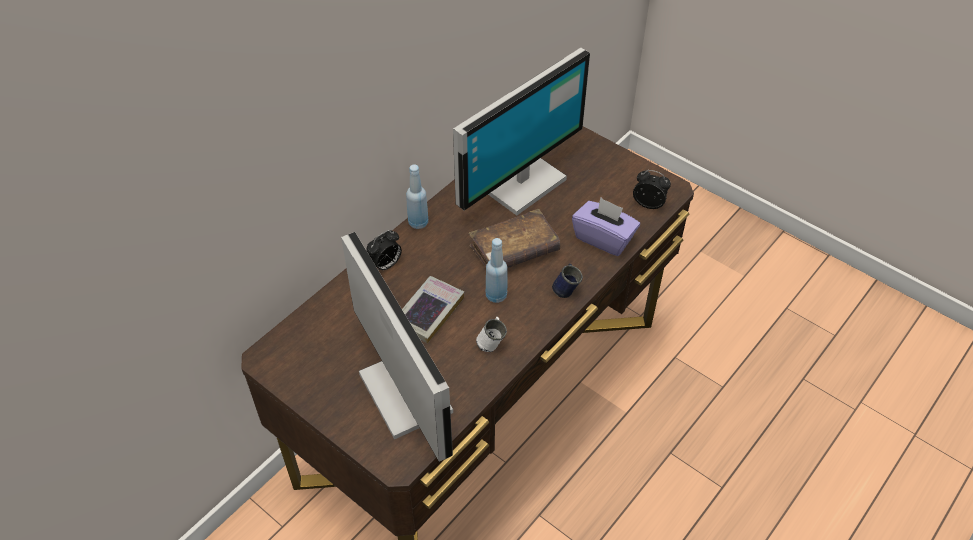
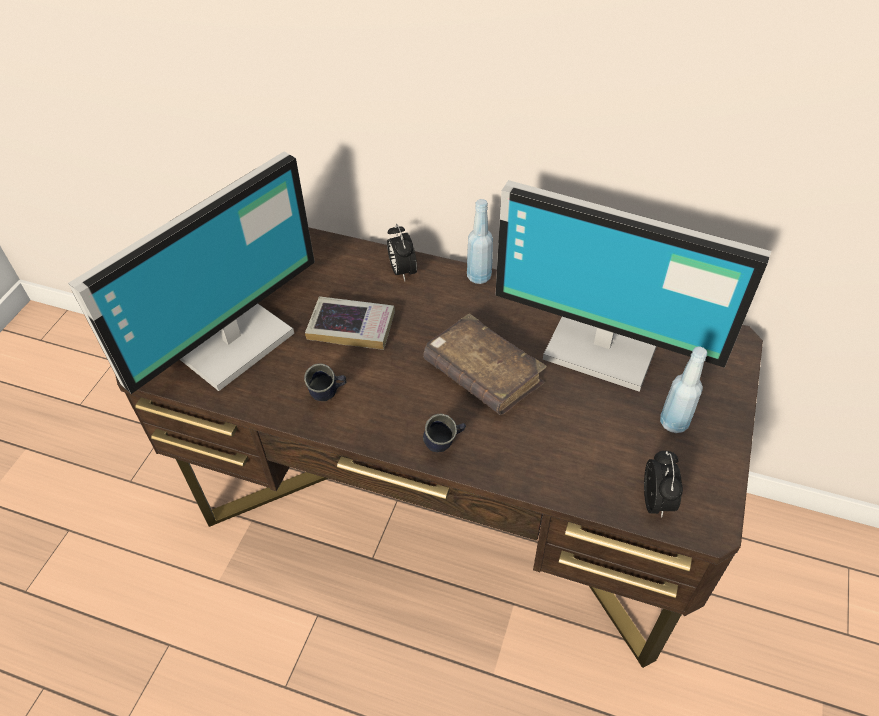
camera: 70 degrees right, 0 degrees up
alarm clock [366,230,402,271] -> alarm clock turned 45 degrees clockwise [387,224,417,281]
white mug [476,317,507,352] -> blue mug [304,363,346,401]
blue bottle [486,238,508,303] -> blue bottle moved to [660,347,707,433]
purple tissue box [572,197,640,256] -> none

